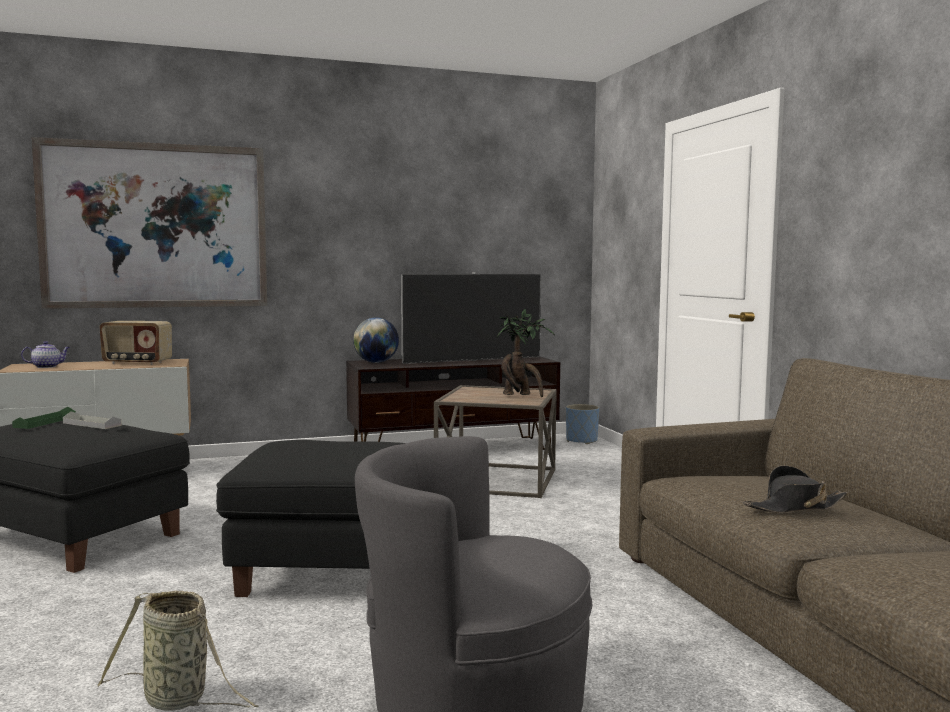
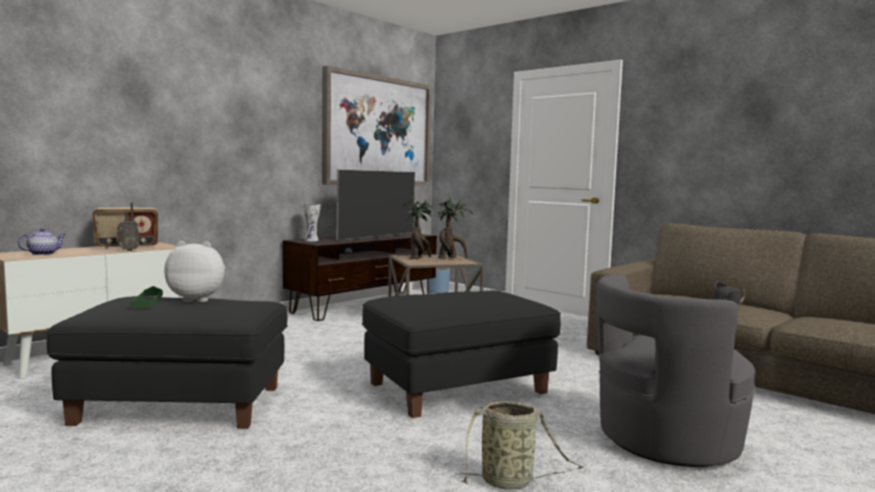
camera: 30 degrees left, 0 degrees up
picture [31,137,267,309] -> picture moved to [322,66,432,186]
grey tray [63,411,122,429] -> plush toy [164,241,226,302]
globe [353,318,399,363] -> vase [303,204,321,241]
none -> radio [116,202,140,251]
none -> potted plant [403,196,433,259]

